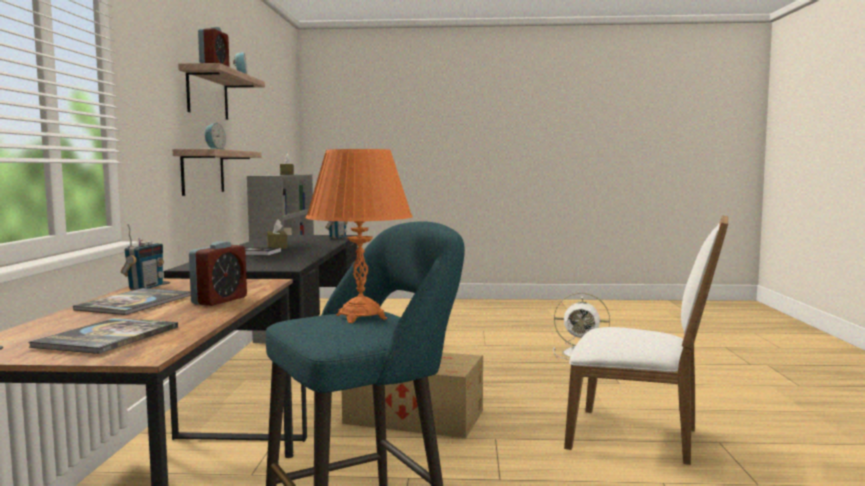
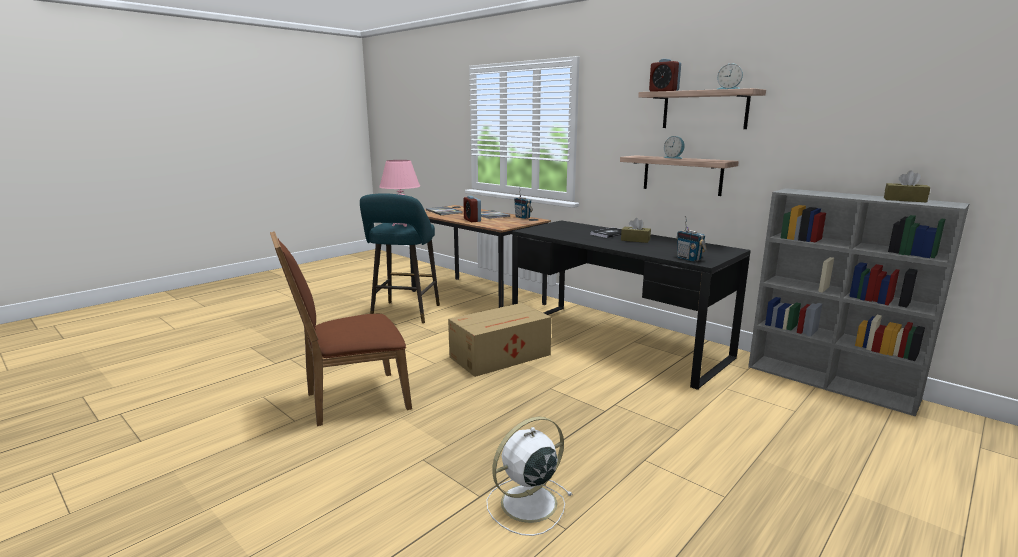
camera: 130 degrees right, 10 degrees up
orange table lamp [306,149,413,323] -> pink table lamp [379,160,420,227]
white chair [564,215,728,465] -> brown chair [270,231,412,426]

